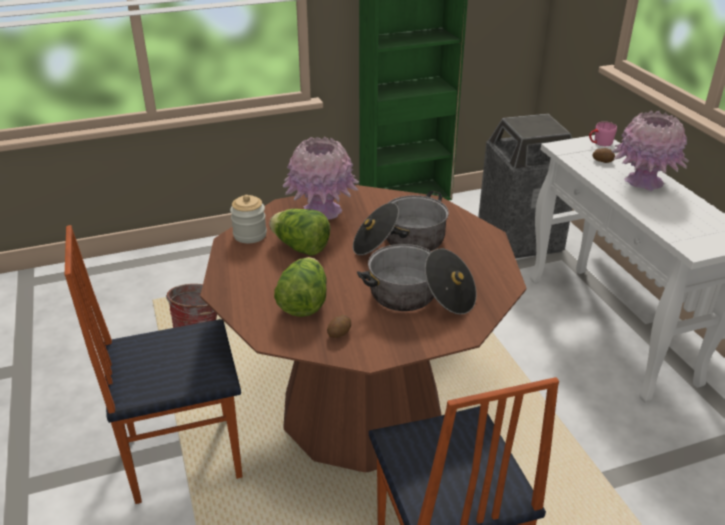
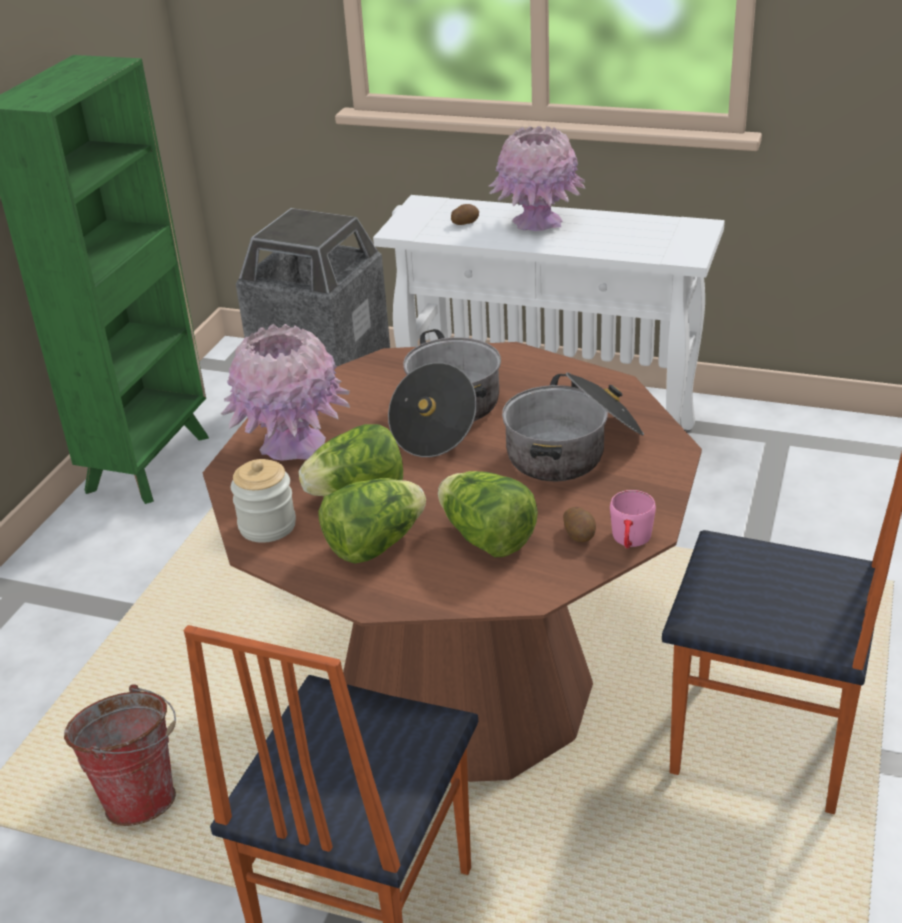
camera: 50 degrees left, 0 degrees up
pink mug [589,122,617,146] -> pink mug moved to [610,490,656,549]
none -> lettuce [318,478,426,564]

